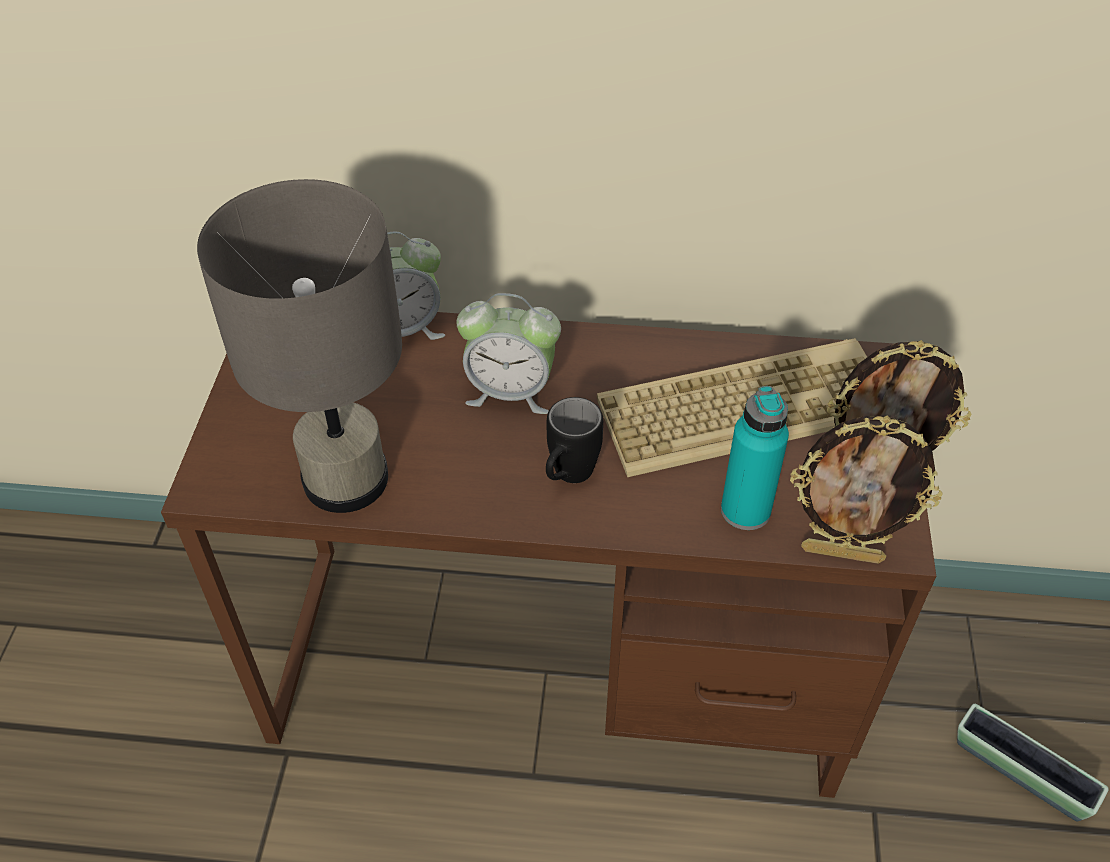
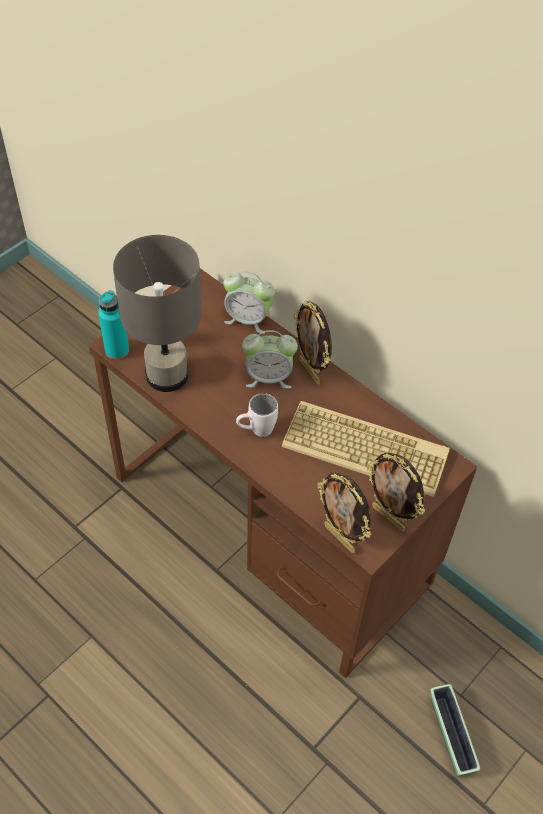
camera: 35 degrees right, 5 degrees up
alarm clock [456,293,561,414] -> alarm clock turned 45 degrees counterclockwise [242,330,298,389]
black mug [546,397,603,483] -> white mug [236,393,278,437]
turquoise bottle [721,386,789,530] -> turquoise bottle moved to [98,290,129,359]
none -> picture frame [294,301,332,384]

